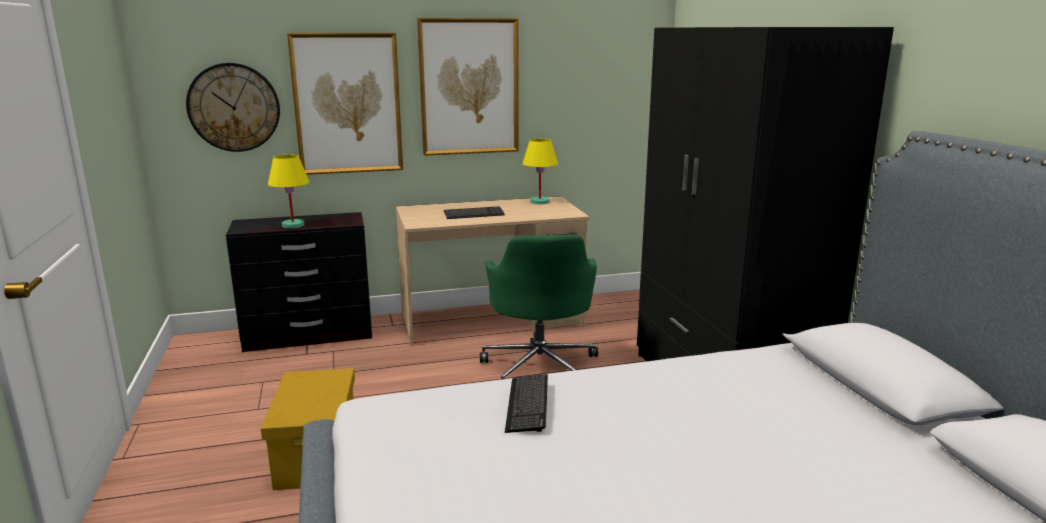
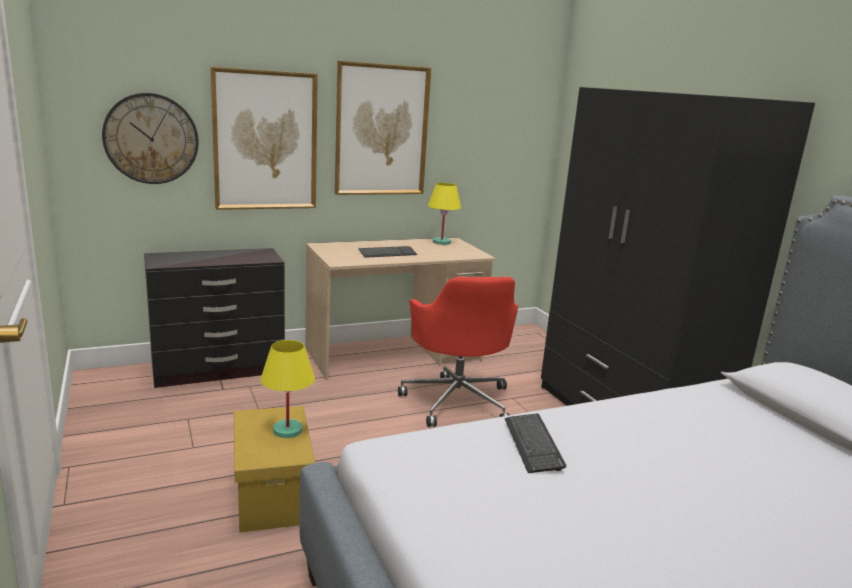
camera: 10 degrees left, 0 degrees up
yellow table lamp [268,155,310,228] -> yellow table lamp moved to [260,340,315,438]
green office chair [480,234,598,380] -> red office chair [398,277,518,427]

